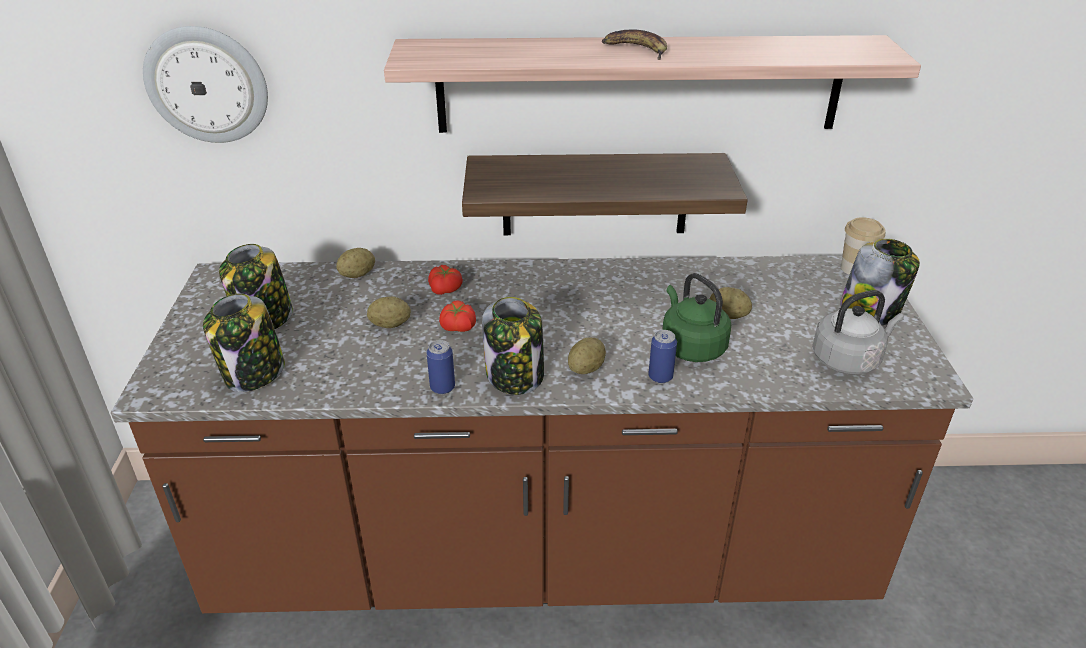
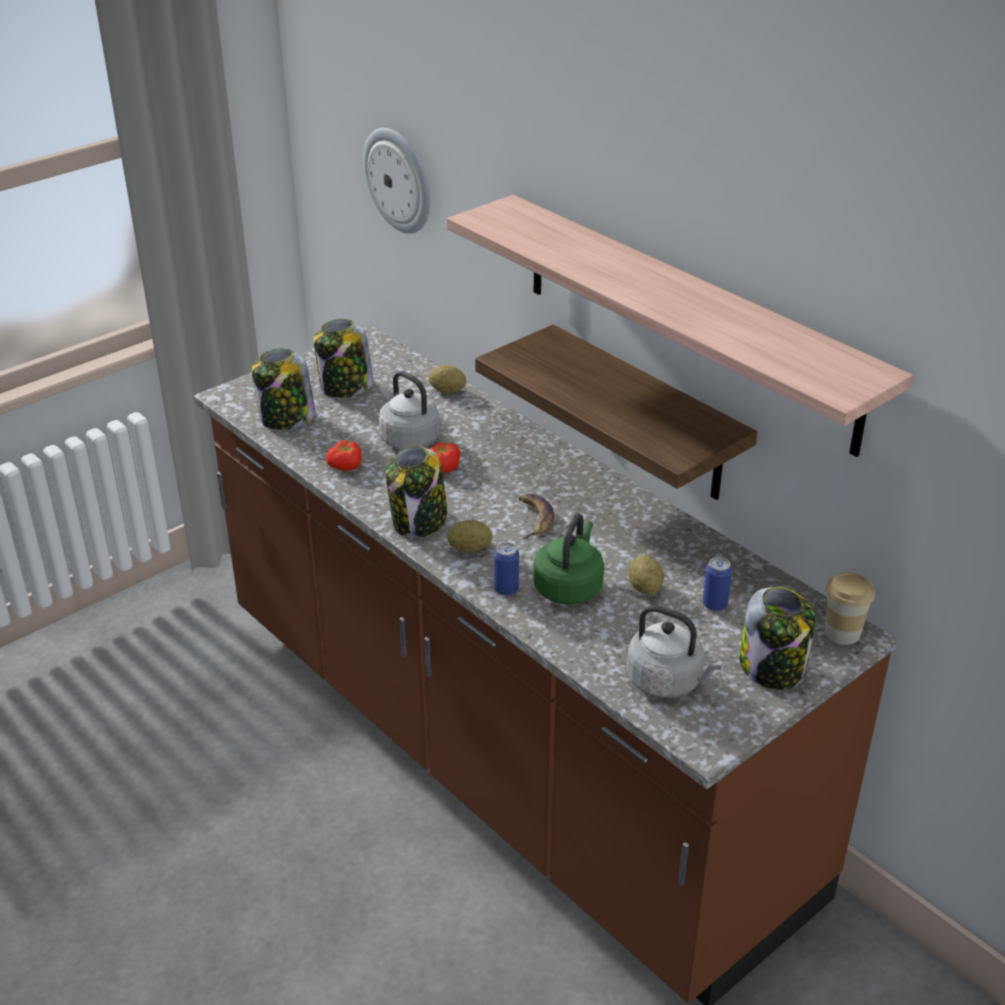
camera: 50 degrees right, 0 degrees up
potato [367,296,411,328] -> grey kettle [379,371,440,449]
can [426,340,455,394] -> can moved to [703,557,732,611]
tomato [428,265,463,295] -> tomato moved to [326,440,362,471]
banana [602,30,667,60] -> banana moved to [519,494,554,539]

